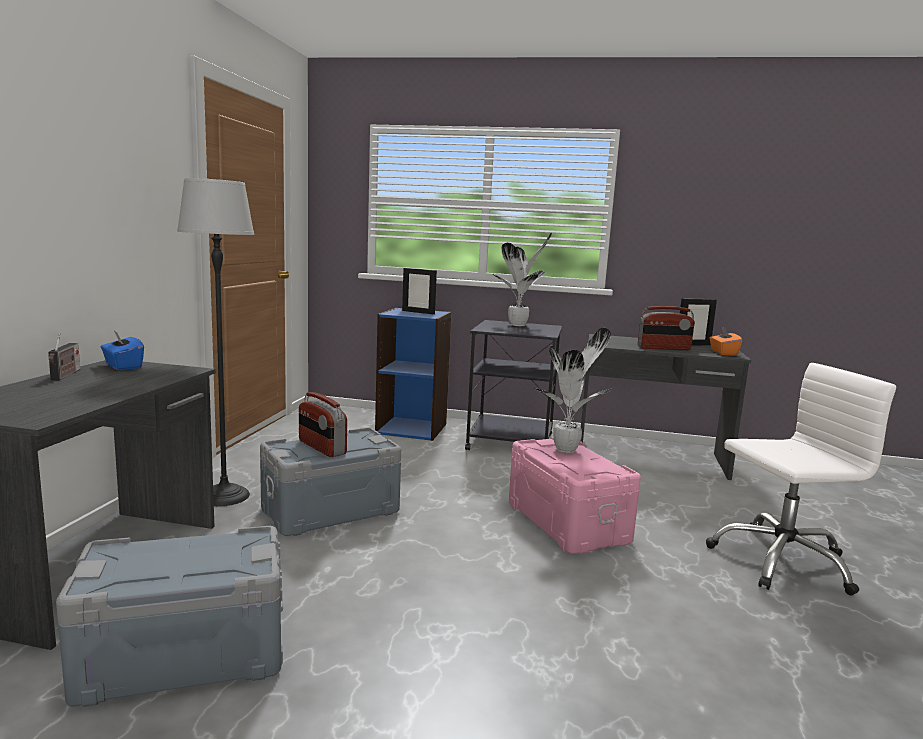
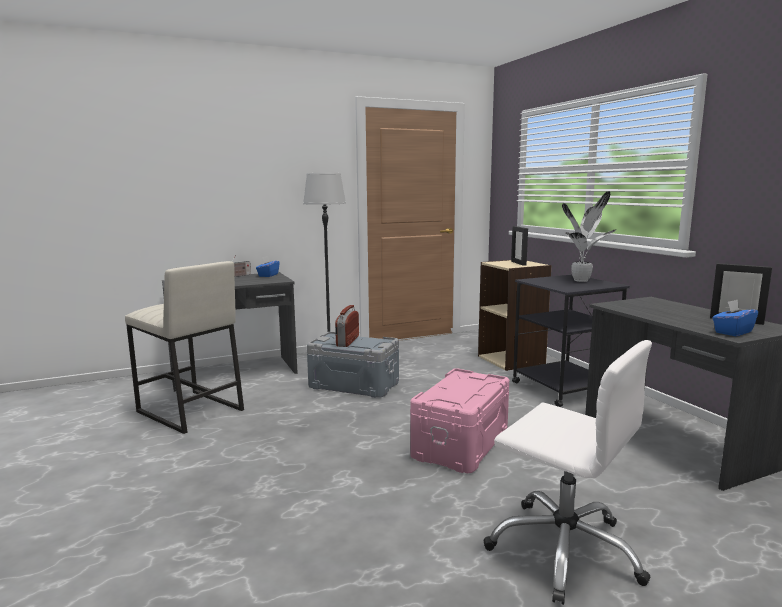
camera: 55 degrees right, 0 degrees up
grey storage box [56,526,283,707] -> beige stool [125,261,244,434]
blue bookcase [375,308,452,441] -> beige bookcase [478,260,552,371]
potted plant [534,327,612,453] -> none
radio [638,306,695,350] -> none
orange tissue box [710,327,742,356] -> blue tissue box [713,300,758,336]

